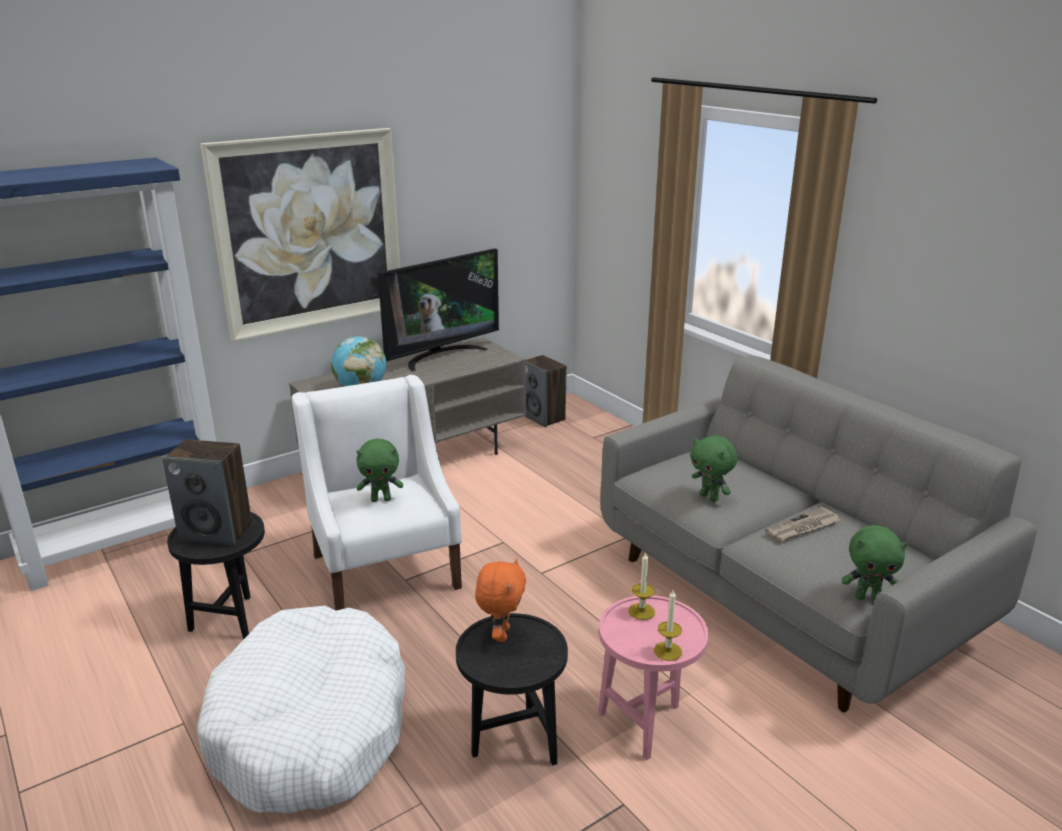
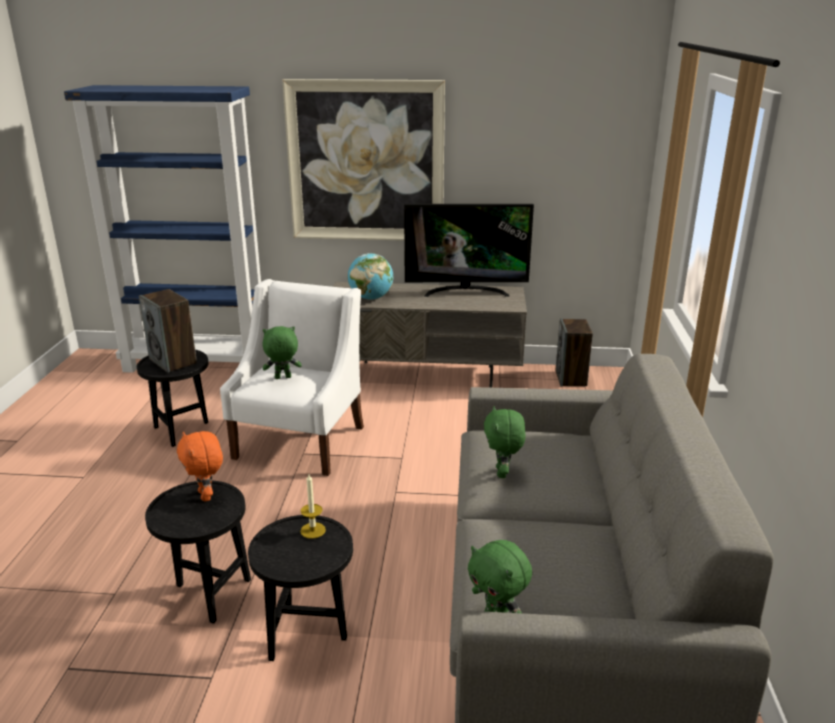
camera: 40 degrees right, 0 degrees up
white dog bed [197,606,405,814] -> none
green plush toy [357,439,403,502] -> green plush toy turned 135 degrees clockwise [263,326,301,379]
orange plush toy [475,558,526,642] -> orange plush toy turned 105 degrees clockwise [177,431,223,501]
pink side table [598,595,708,760] -> black side table [248,515,353,661]
candle [654,590,682,661] -> none
newspaper [765,507,840,542] -> none

